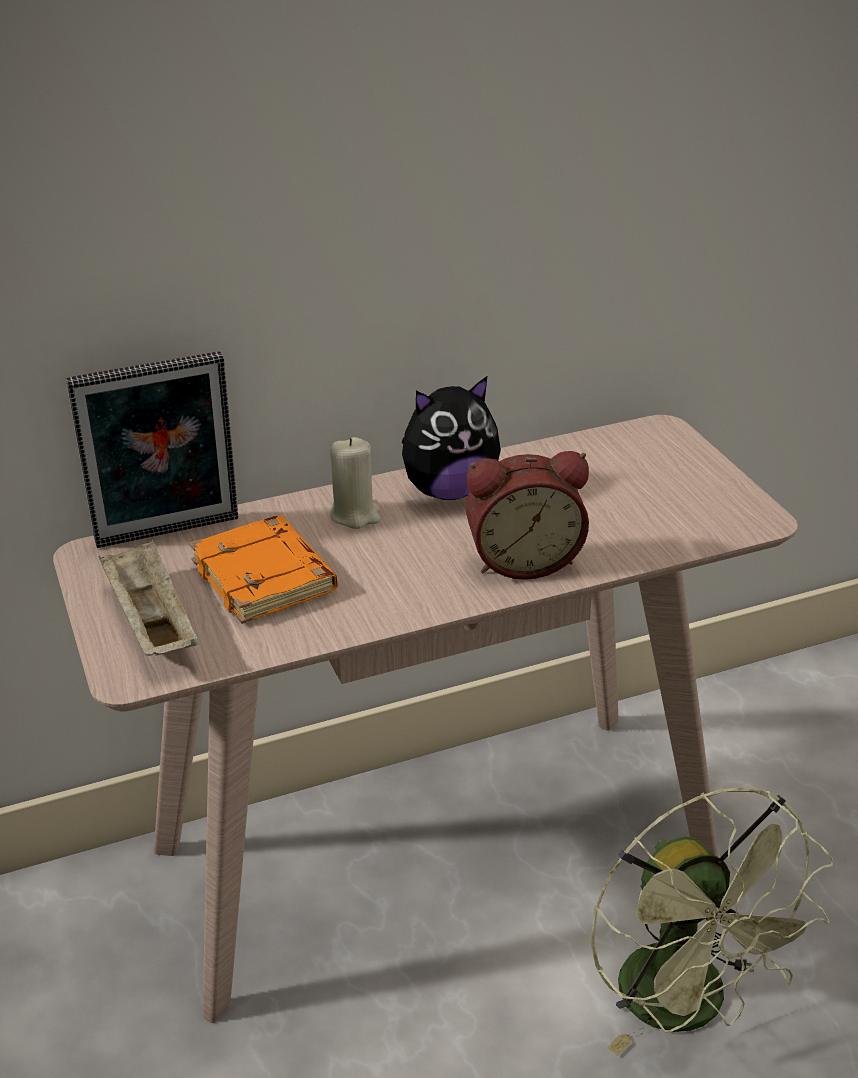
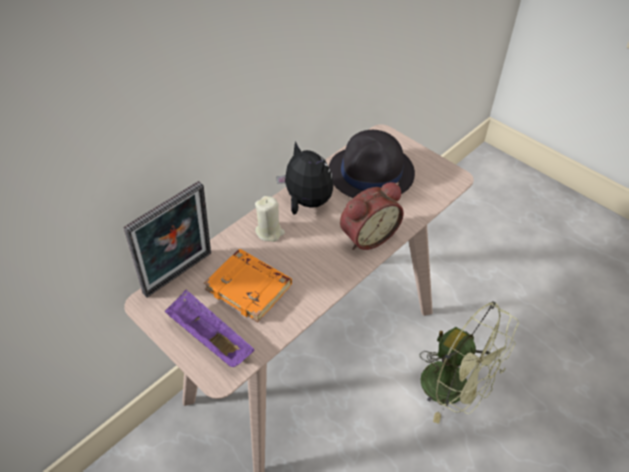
camera: 25 degrees left, 15 degrees up
beige tray [99,539,198,656] -> purple tray [165,289,254,367]
plush toy [402,376,501,500] -> plush toy turned 90 degrees counterclockwise [276,141,334,215]
none -> black hat [329,130,415,198]

